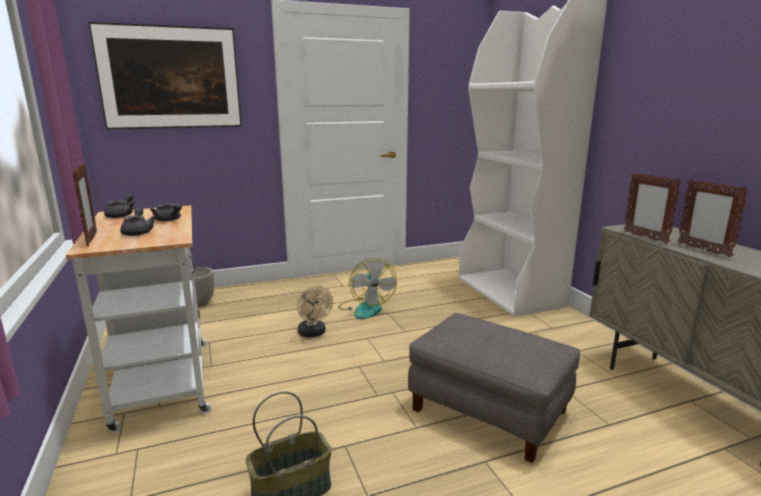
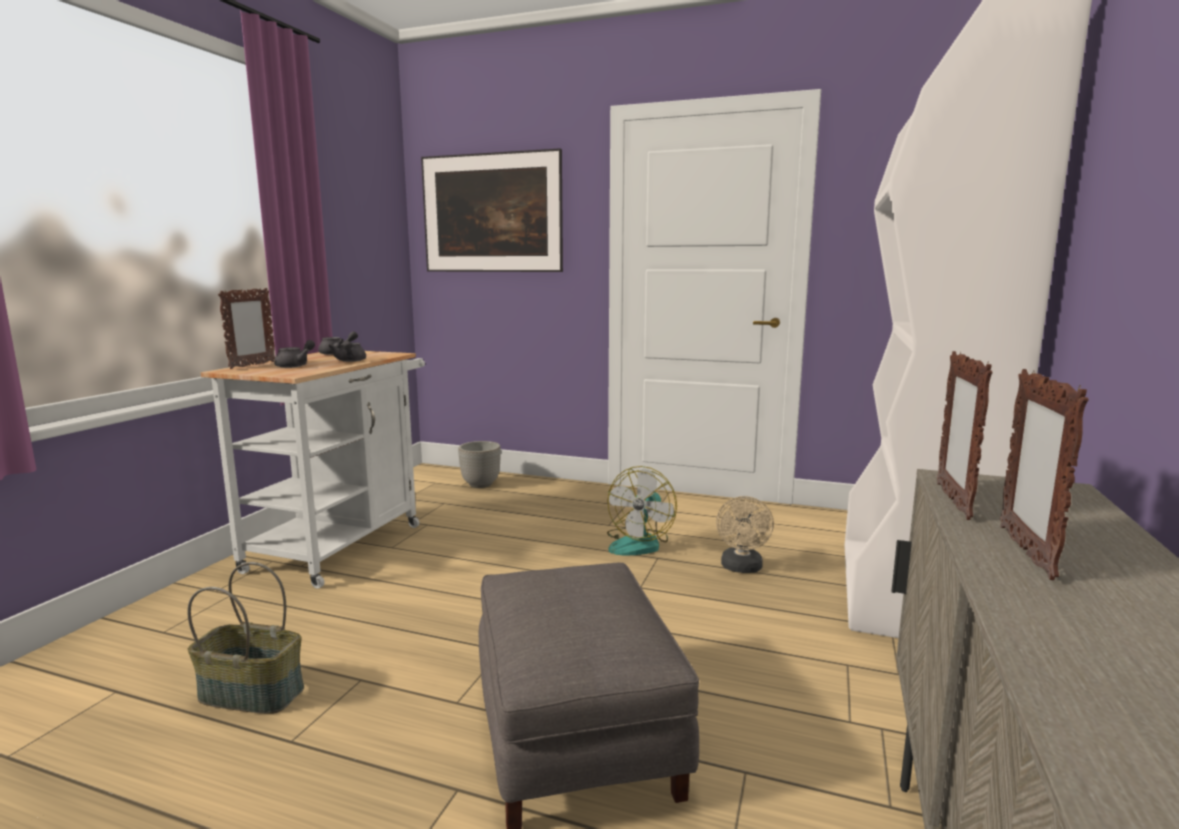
camera: 40 degrees right, 5 degrees down
beige fan [297,286,333,337] -> beige fan moved to [716,496,774,573]

